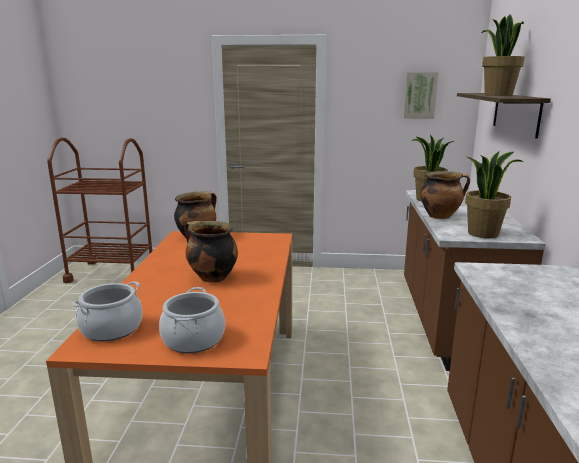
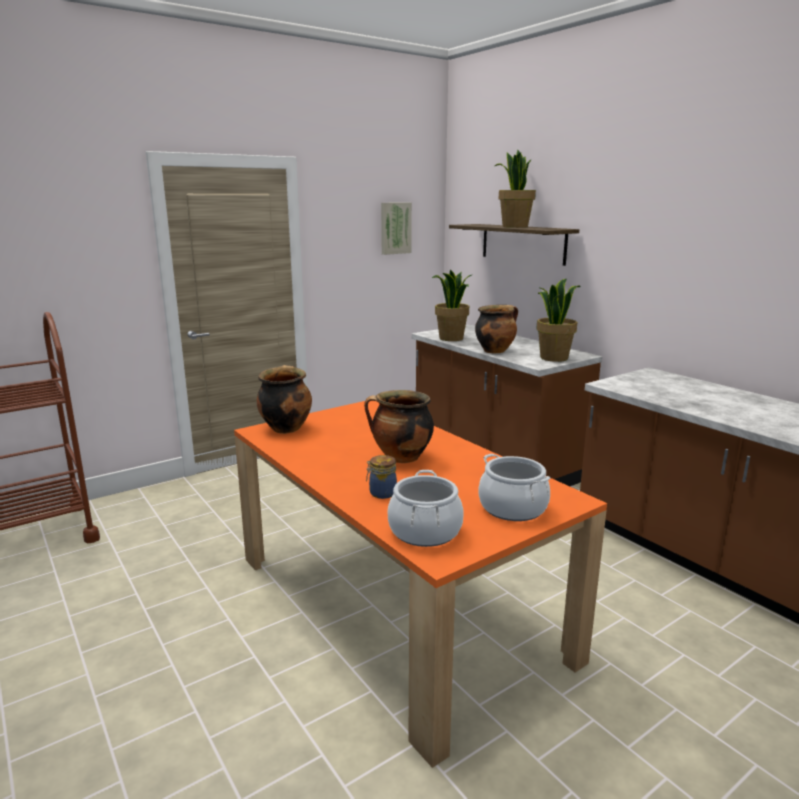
camera: 40 degrees left, 0 degrees up
none -> jar [366,455,397,499]

